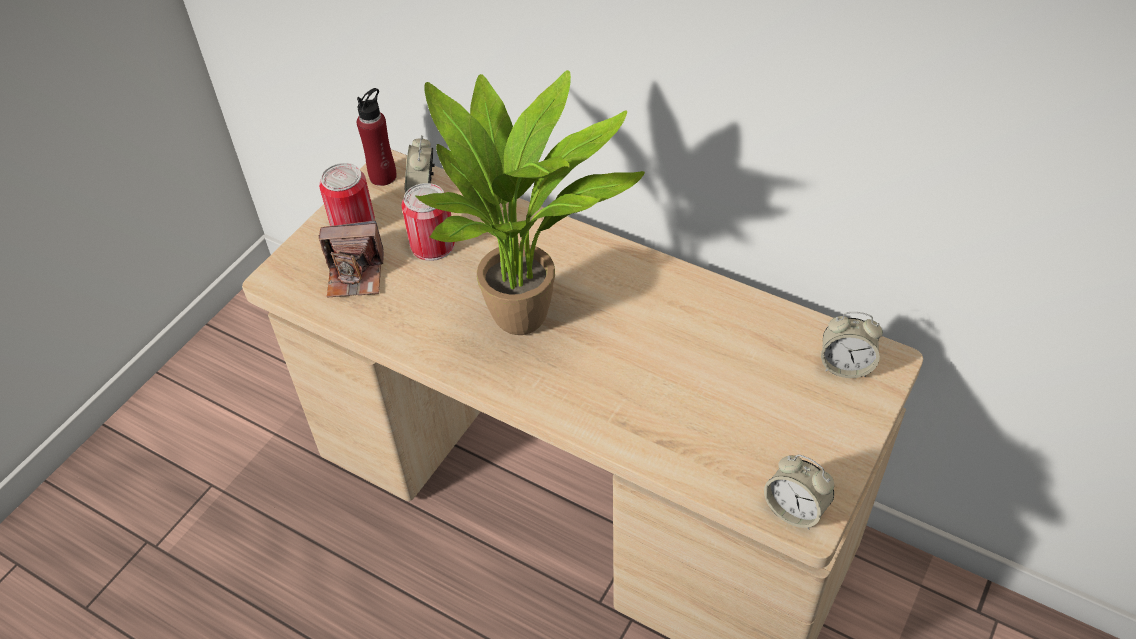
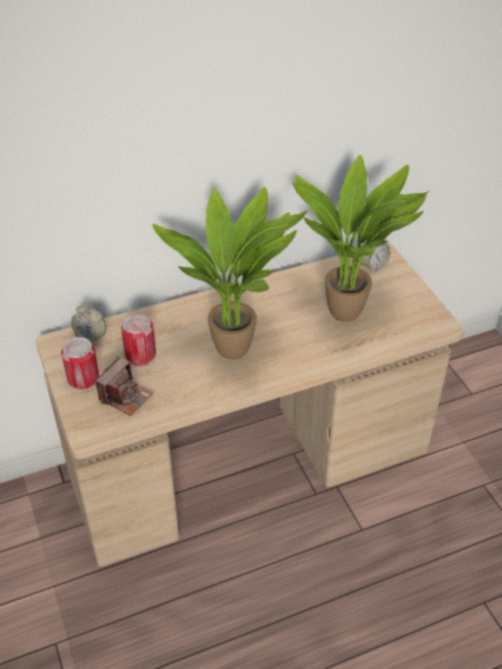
camera: 55 degrees left, 5 degrees down
red bottle [357,88,397,186] -> none
alarm clock [764,455,834,530] -> none
none -> potted plant [292,155,429,322]

